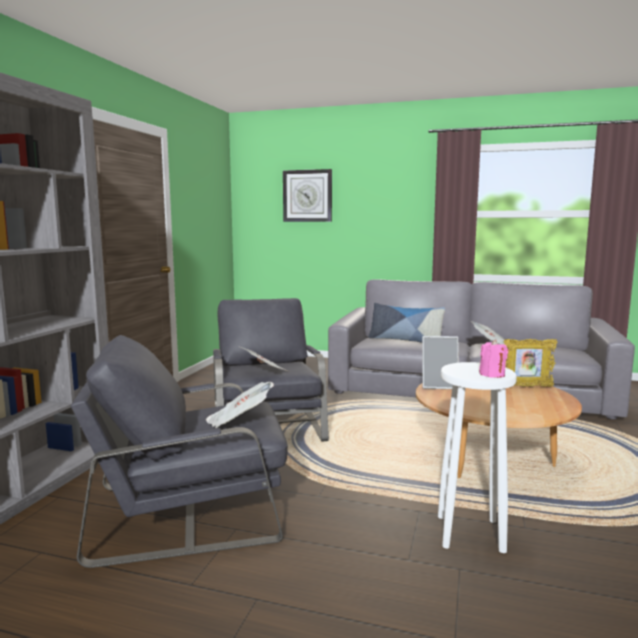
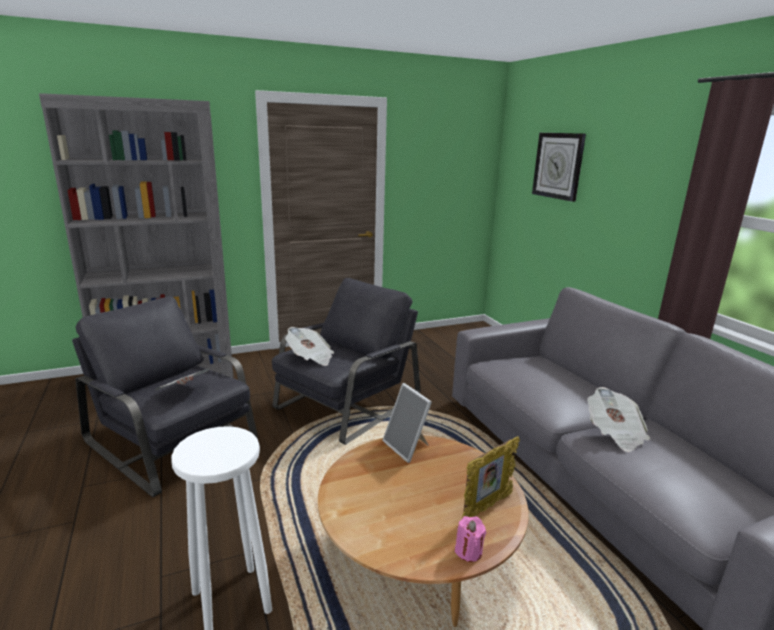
camera: 50 degrees right, 10 degrees up
pillow [368,303,445,343] -> none
pink candle [479,340,508,378] -> pink candle moved to [455,516,486,562]
picture frame [503,338,557,387] -> picture frame turned 90 degrees counterclockwise [462,436,520,518]

